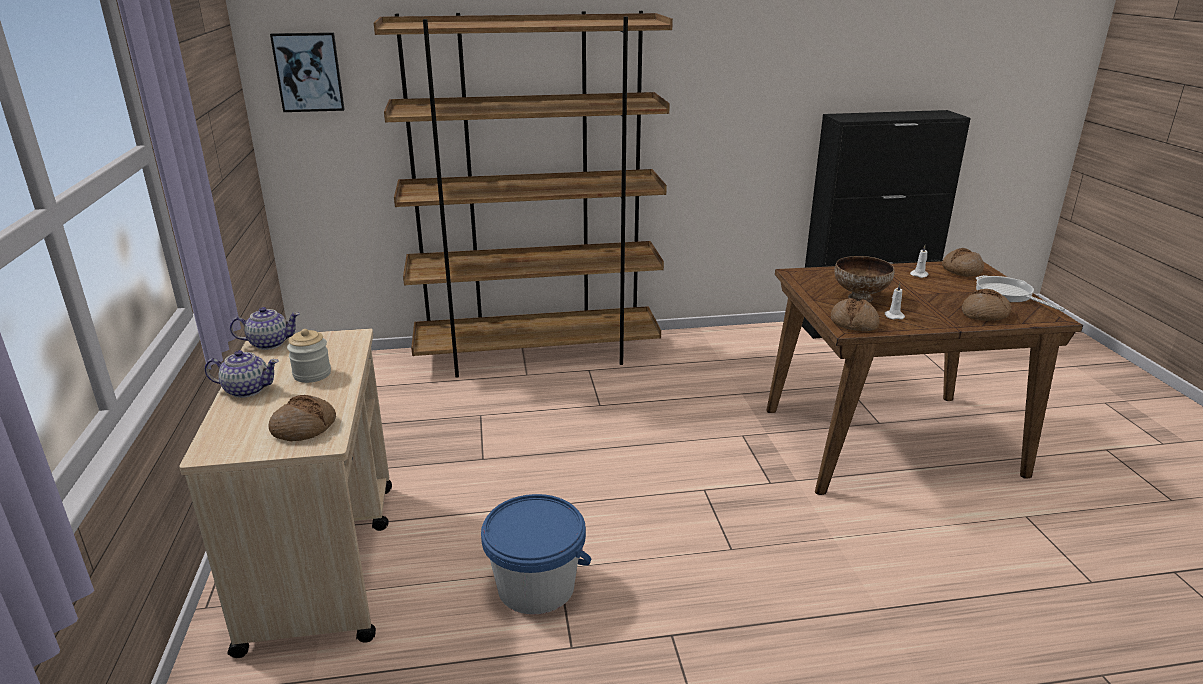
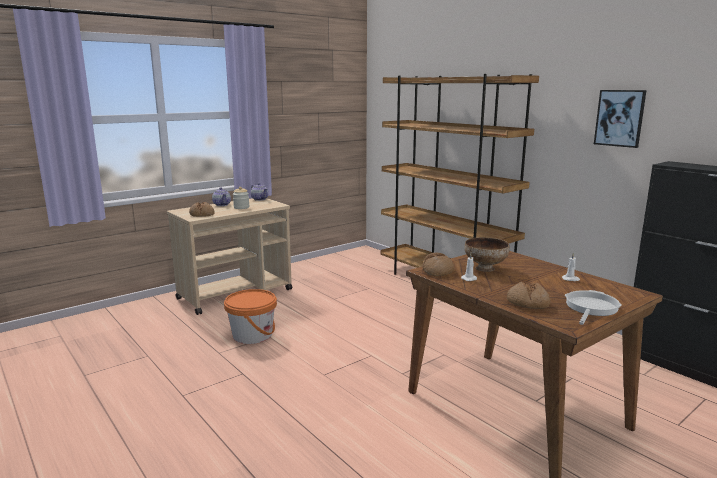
camera: 60 degrees right, 10 degrees down
picture [270,32,345,112] -> picture moved to [594,90,647,148]
blue bucket [481,494,591,615] -> orange bucket [224,289,277,344]
bread [942,248,984,277] -> none

